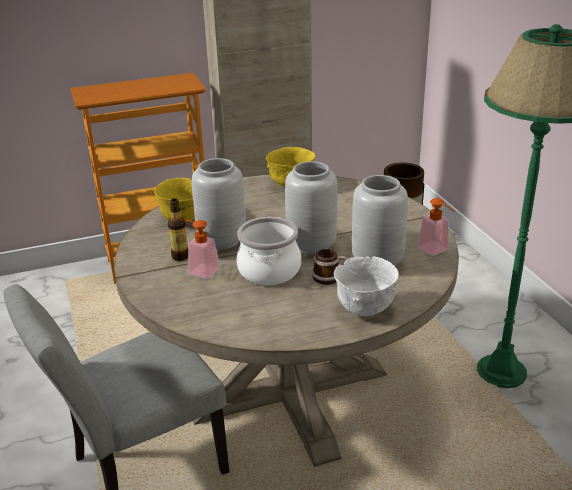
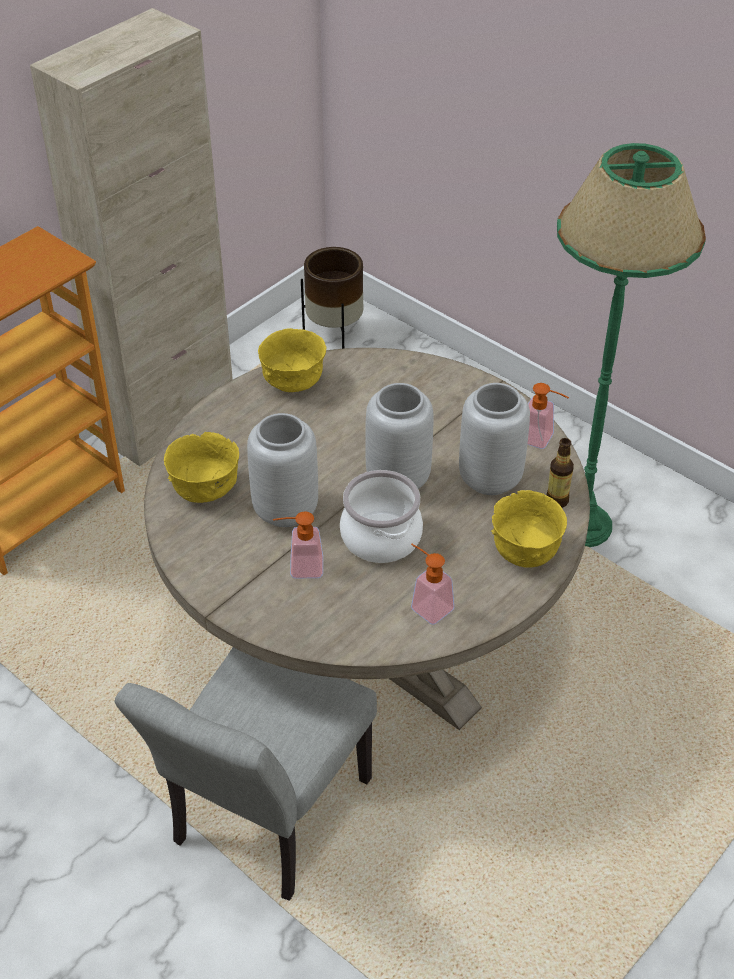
camera: 30 degrees left, 15 degrees up
bottle [168,198,188,261] -> bottle moved to [547,438,574,508]
mug [312,249,348,285] -> none
white bowl [334,256,399,316] -> yellow bowl [491,490,567,568]
none -> soap dispenser [411,544,454,625]

